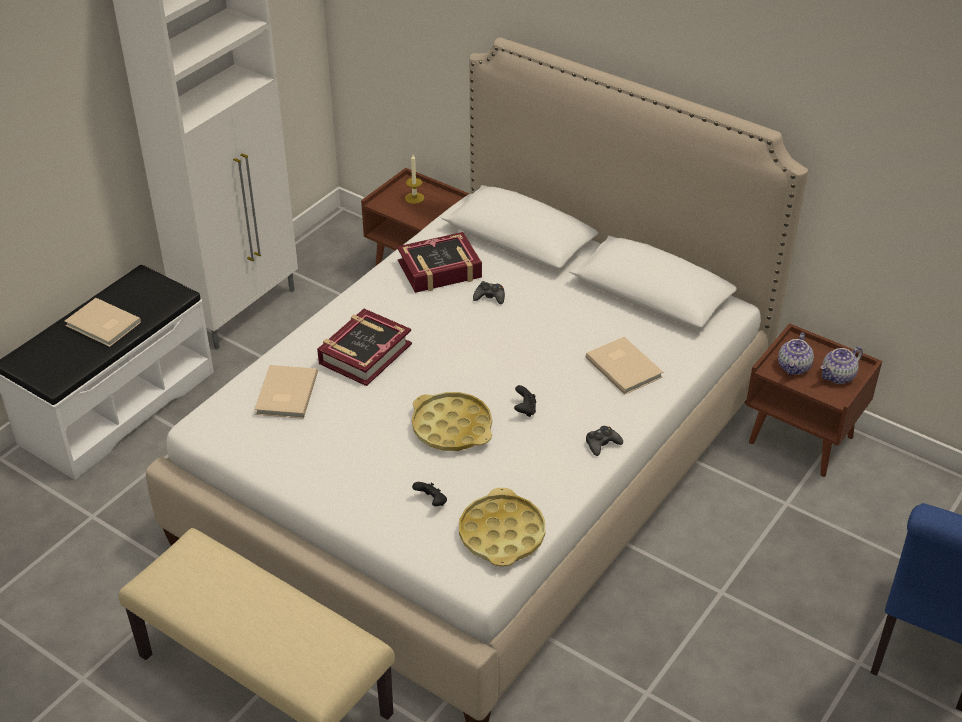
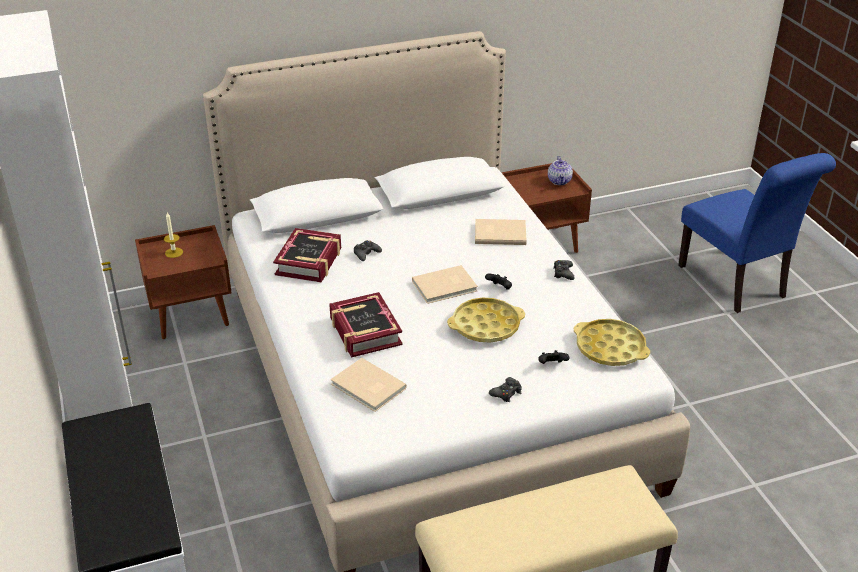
camera: 55 degrees left, 5 degrees down
beige book [65,298,141,347] -> beige book moved to [412,265,478,304]
teapot [778,332,814,375] -> none
none -> black game controller [489,377,522,402]

